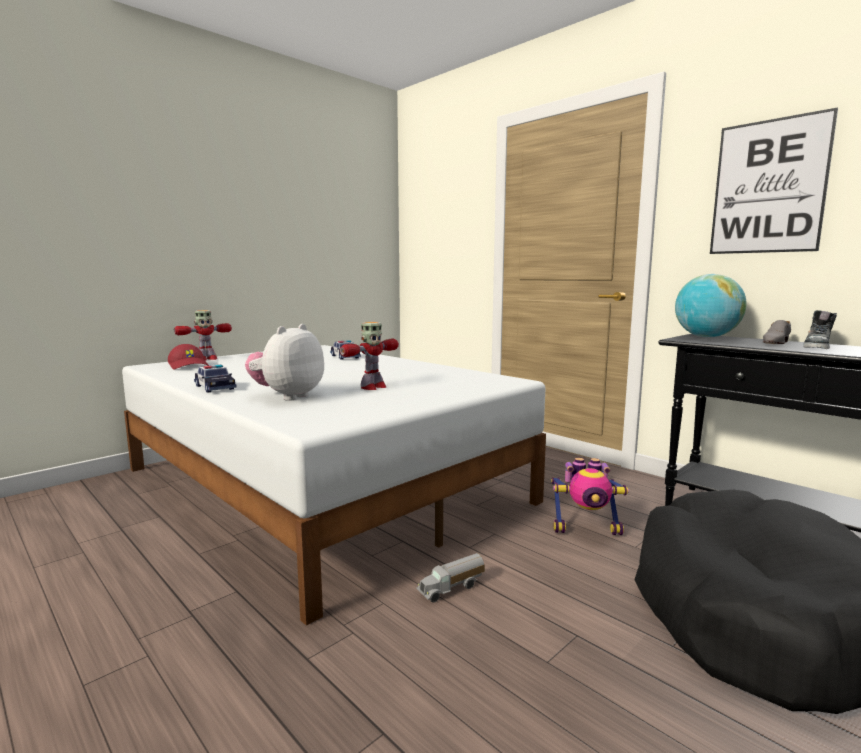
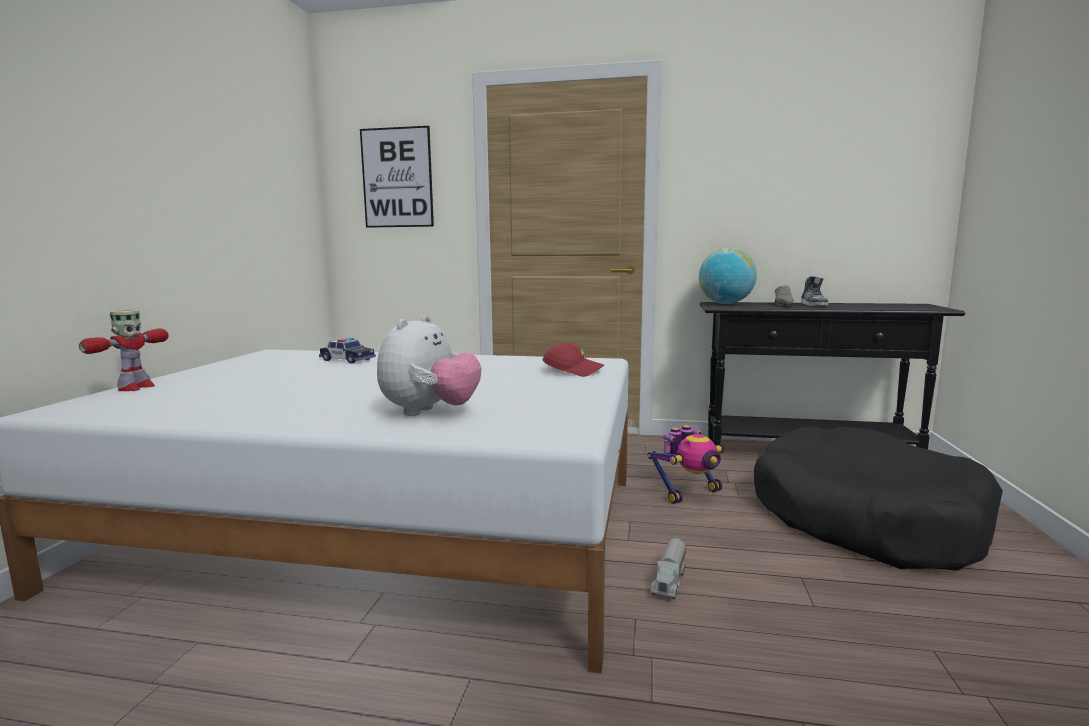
camera: 35 degrees left, 0 degrees up
red cap [168,344,209,369] -> red cap moved to [542,342,604,377]
toy car [194,365,237,393] -> none
plush toy [245,324,324,401] -> plush toy turned 150 degrees counterclockwise [377,315,481,416]
toy robot [340,322,399,390] -> none
picture [710,107,838,254] -> picture moved to [360,126,434,228]

